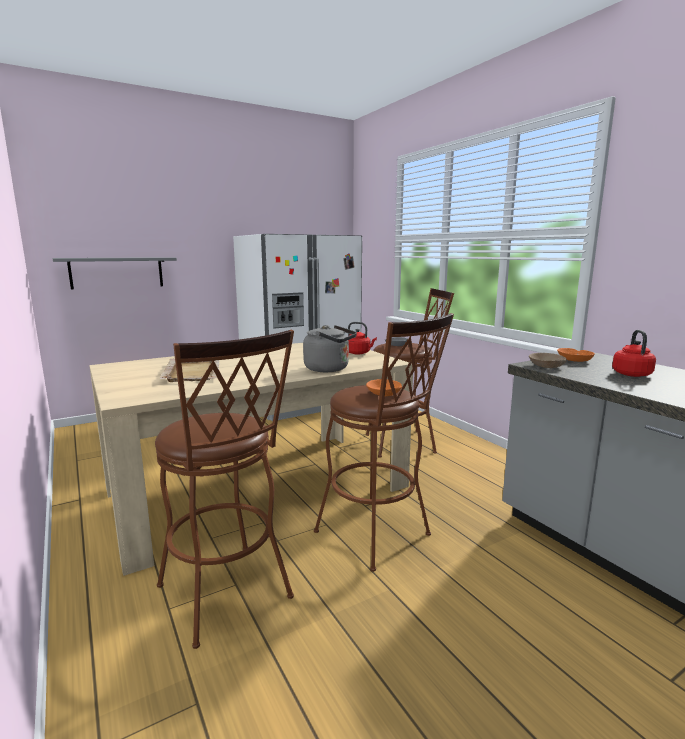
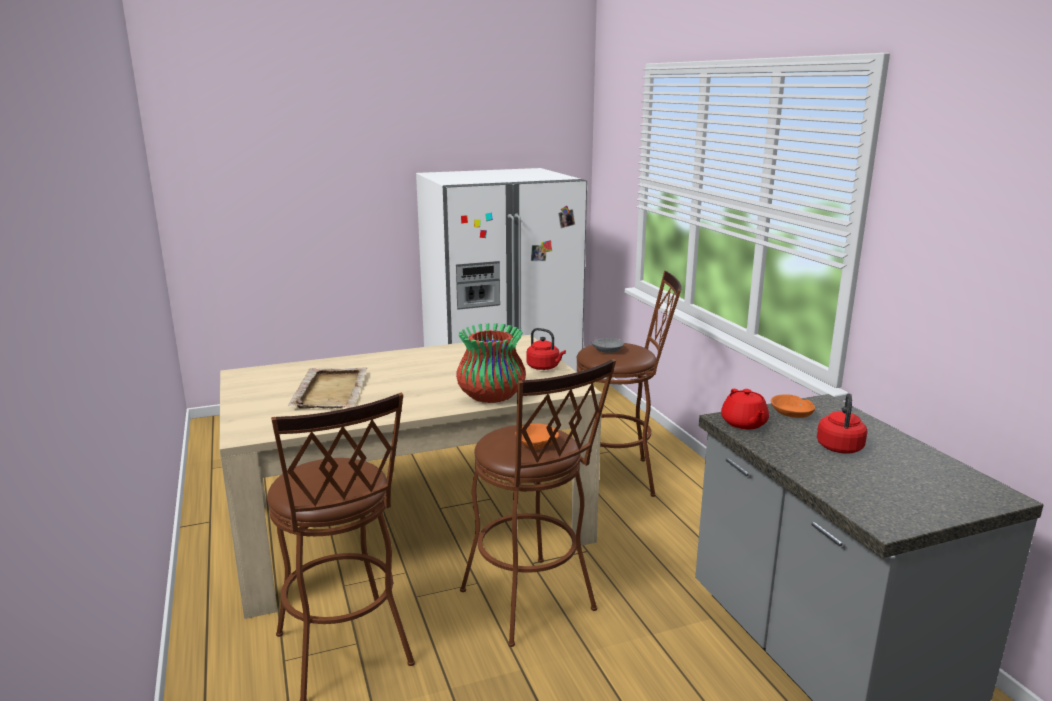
camera: 10 degrees right, 5 degrees up
grey shelf [53,257,177,290] -> none
grey kettle [303,325,357,372] -> vase [456,323,526,403]
beige bowl [529,353,567,368] -> red teapot [721,389,769,429]

